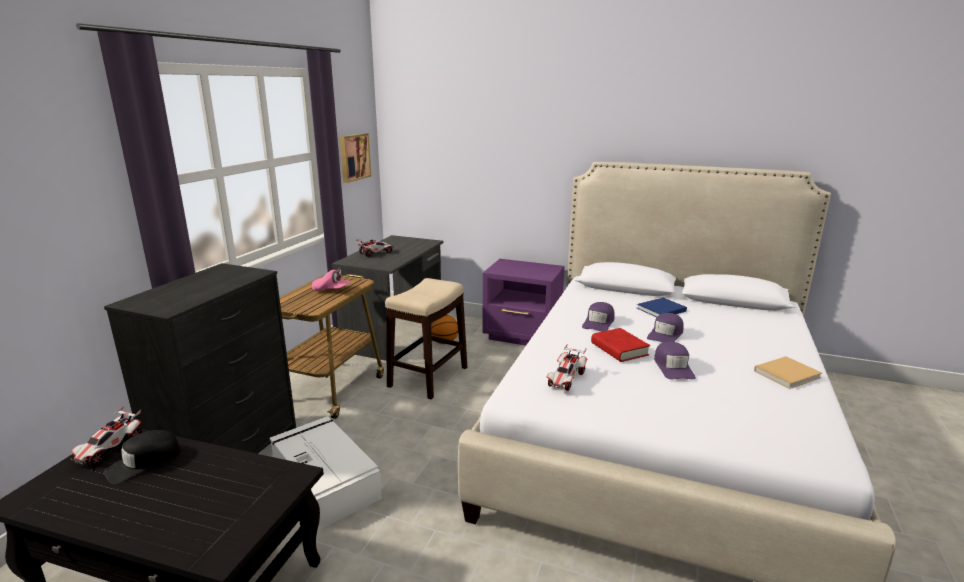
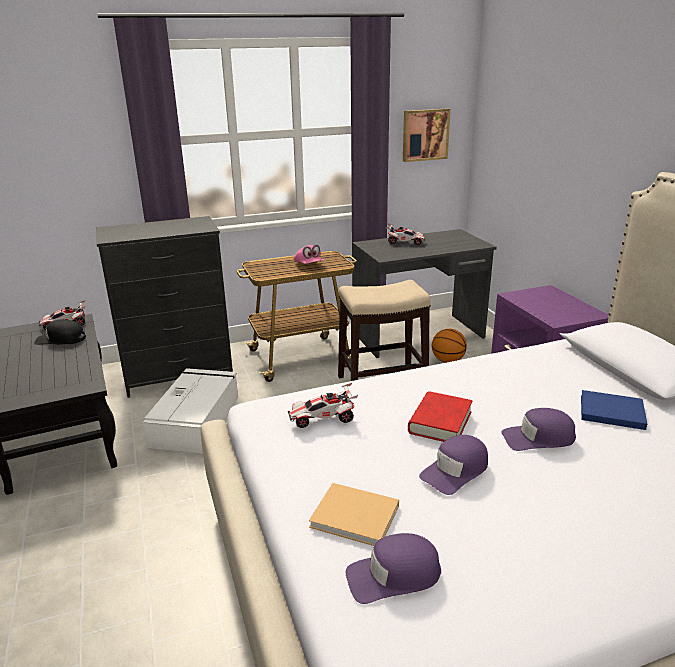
camera: 50 degrees right, 5 degrees up
purple cap [582,302,615,332] -> purple cap moved to [346,533,441,604]
beige book [754,356,822,389] -> beige book moved to [309,483,399,546]

